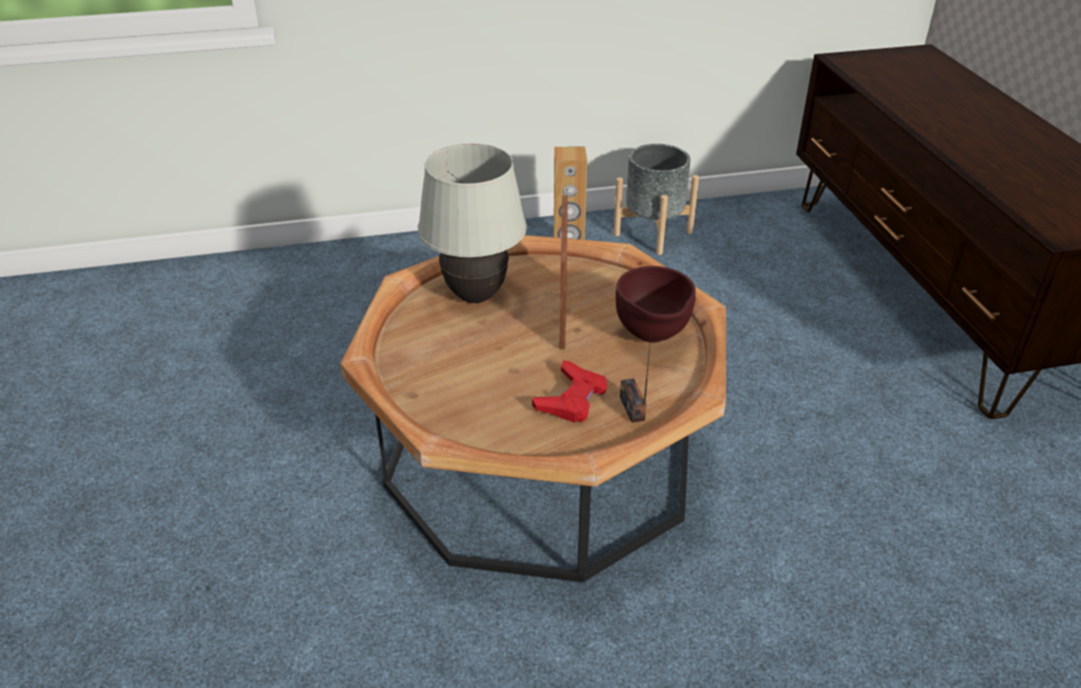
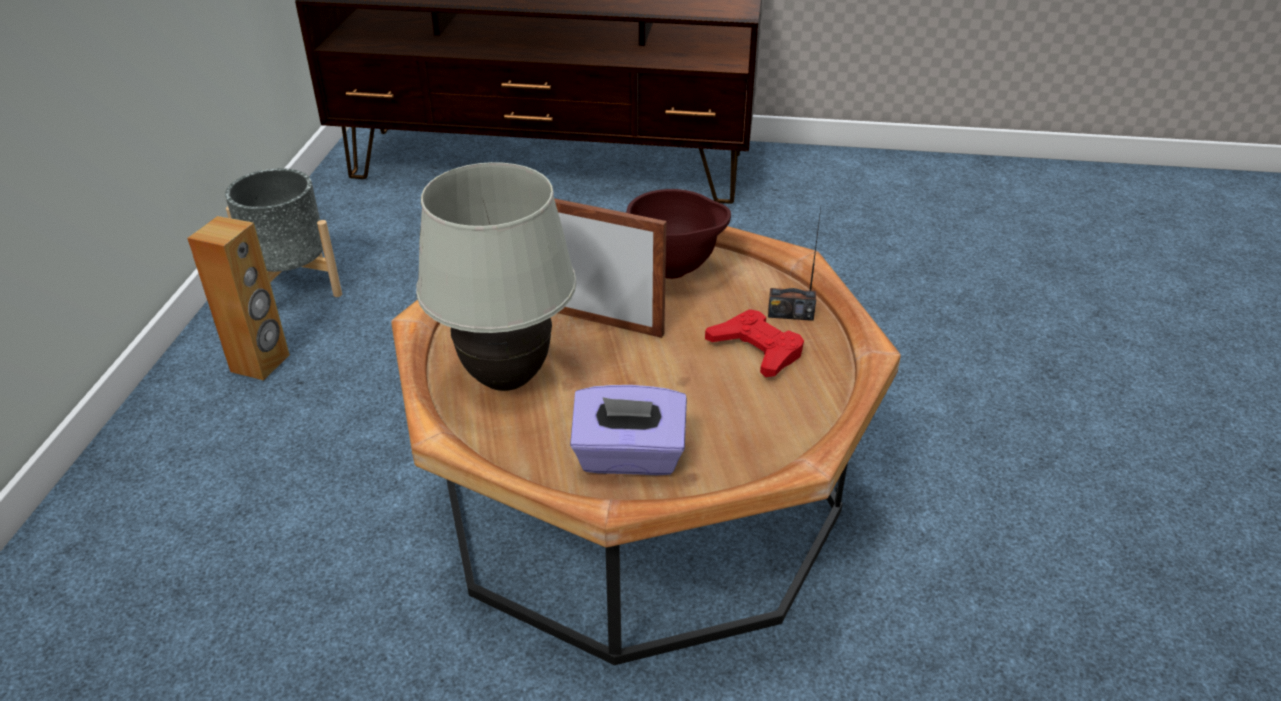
camera: 70 degrees left, 0 degrees up
none -> purple tissue box [570,385,687,475]

